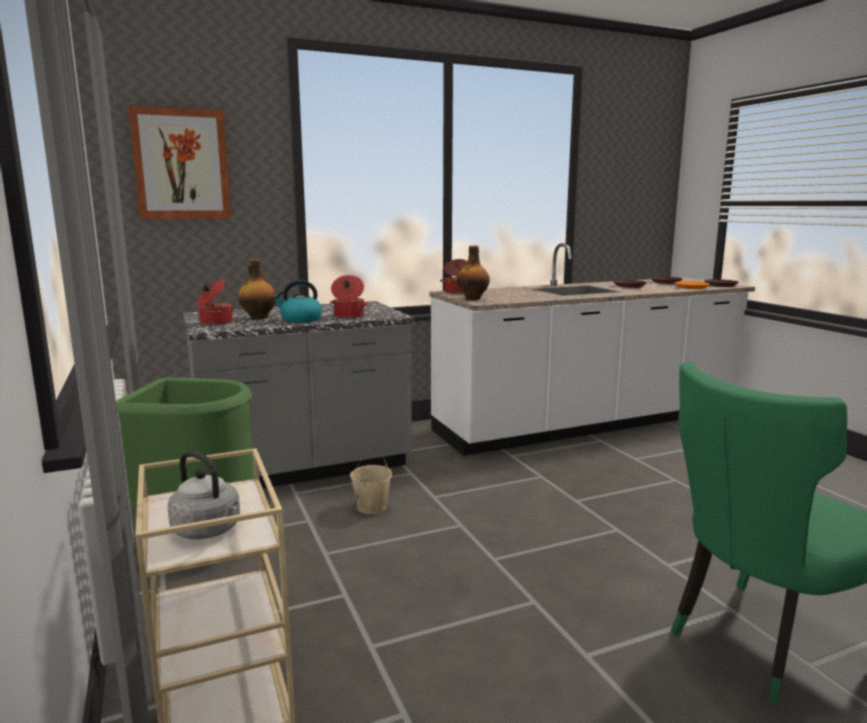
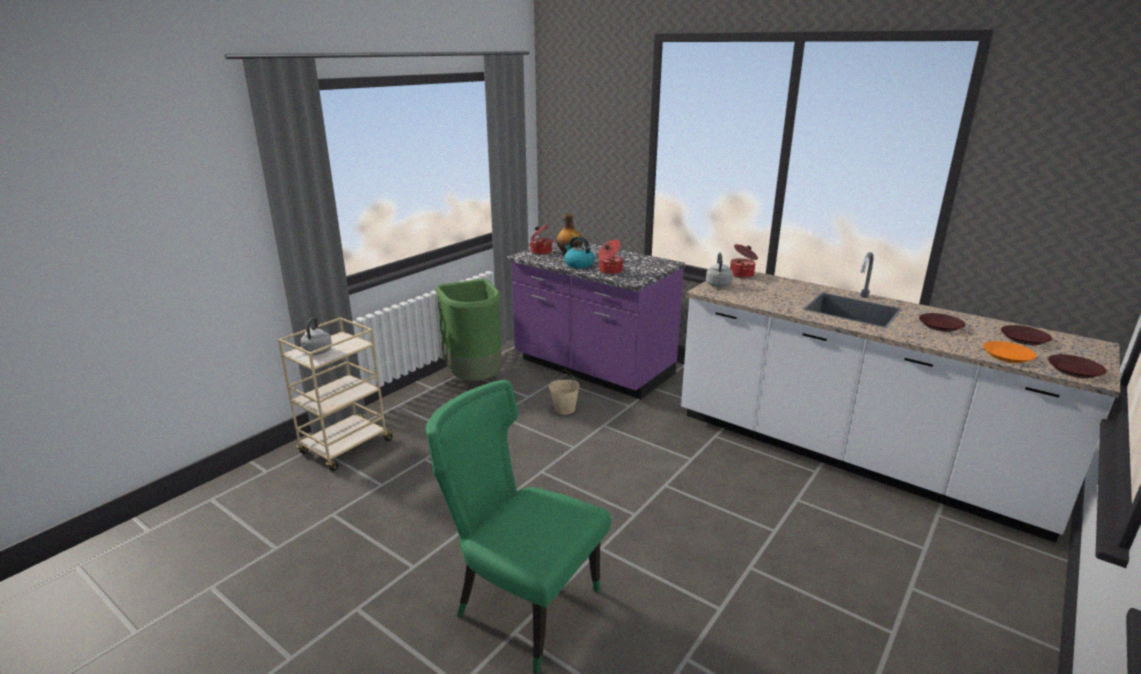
camera: 60 degrees right, 10 degrees up
picture [128,105,232,219] -> none
grey counter [183,301,415,488] -> purple counter [507,240,685,399]
bottle [457,245,490,300] -> grey kettle [706,253,733,287]

